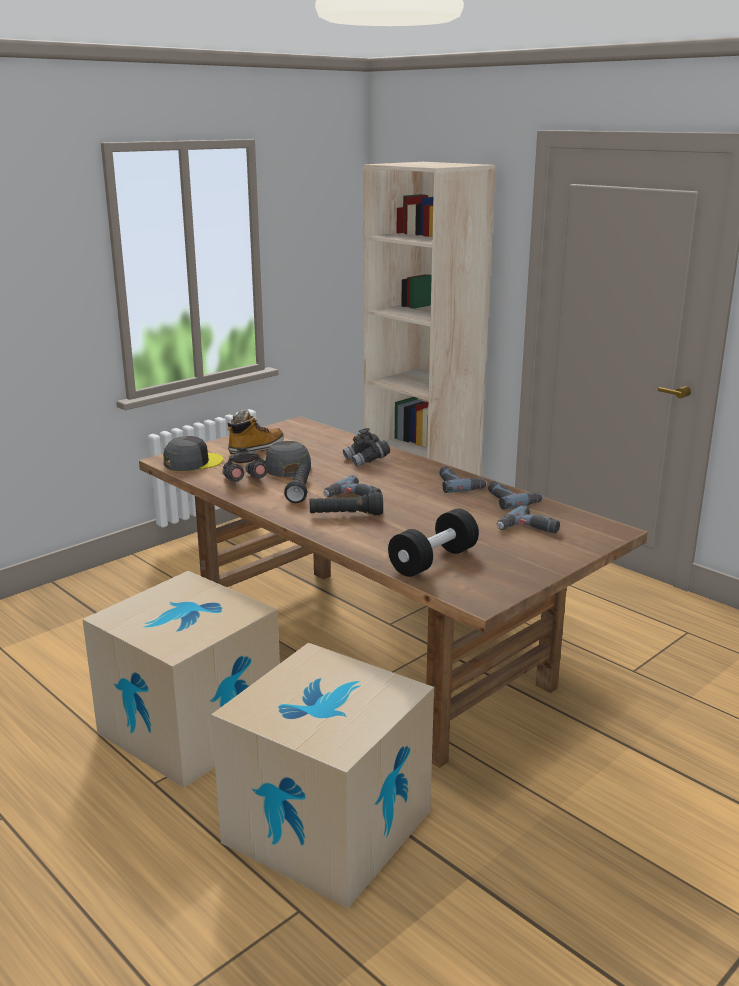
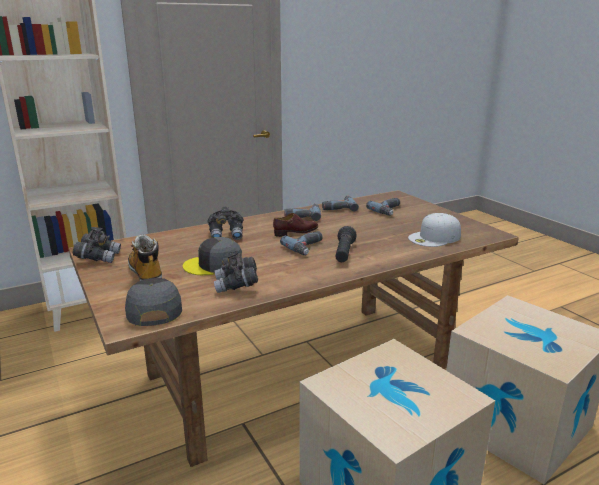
camera: 75 degrees left, 0 degrees up
black flashlight [284,463,310,503] -> none
black dumbbell [388,508,479,577] -> white cap [408,213,461,247]
none -> grey binoculars [72,227,121,263]
none -> brown shoe [273,213,318,237]

